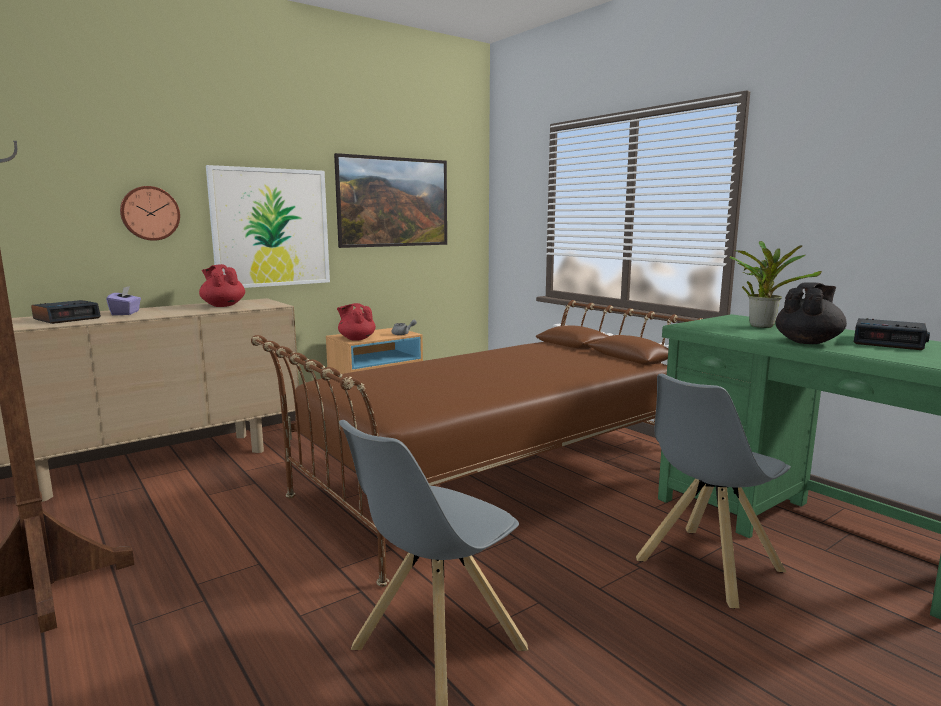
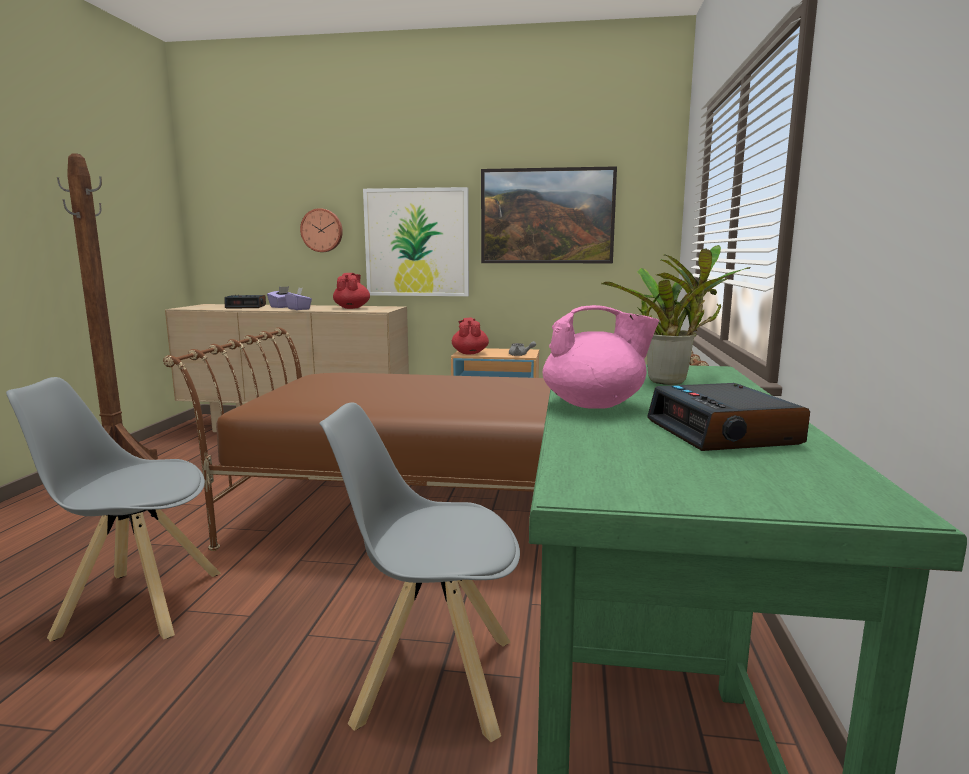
camera: 45 degrees right, 0 degrees up
black teapot [775,282,847,344] -> pink teapot [543,305,659,409]
none -> purple tissue box [285,288,312,310]

